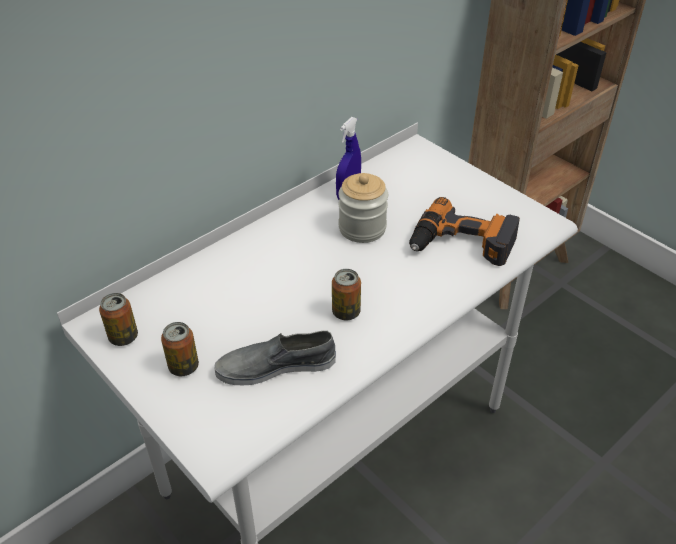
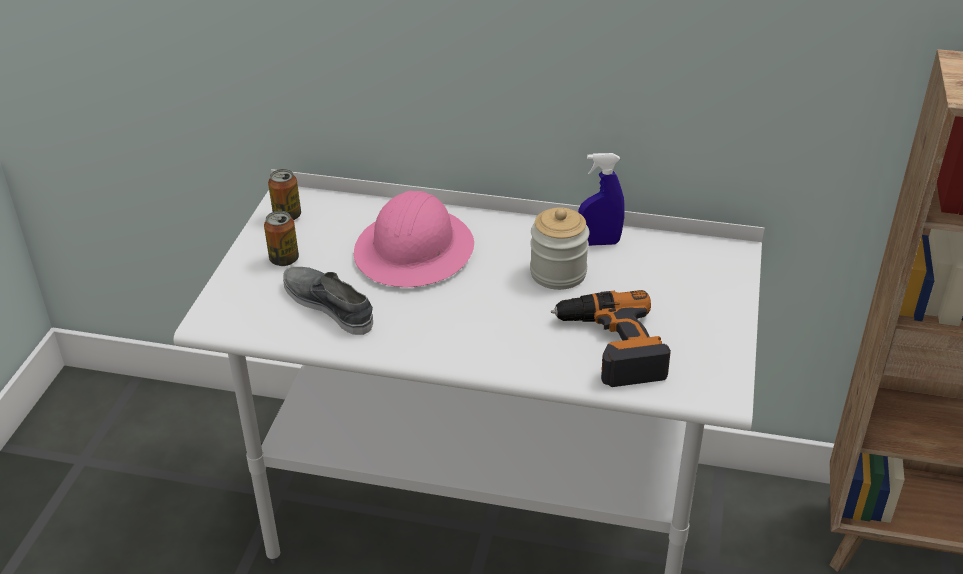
camera: 55 degrees right, 5 degrees down
can [332,269,361,320] -> none
none -> pink hard hat [354,191,474,287]

